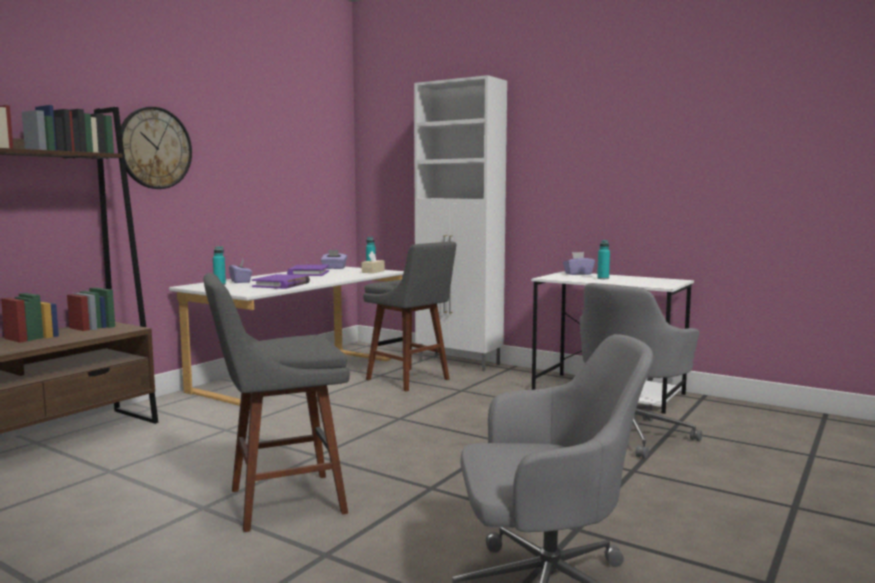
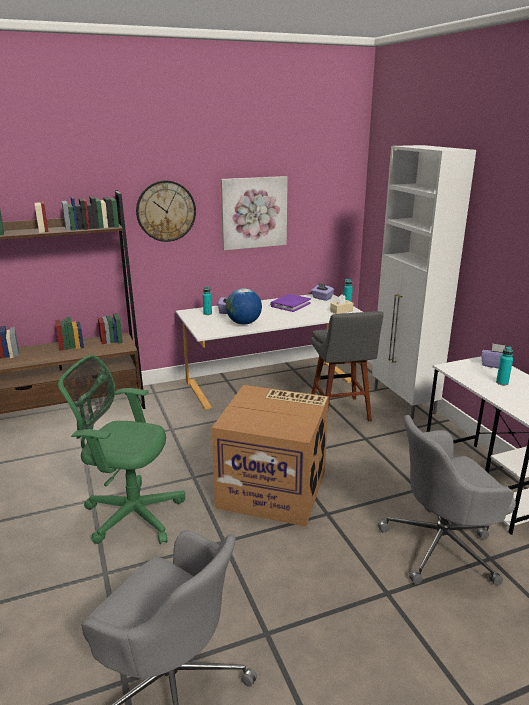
camera: 35 degrees right, 15 degrees up
grey stool [204,273,350,532] -> green office chair [58,355,185,544]
purple book [252,274,310,289] -> globe [226,288,262,325]
none -> cardboard box [212,385,329,526]
none -> picture [221,176,288,250]

